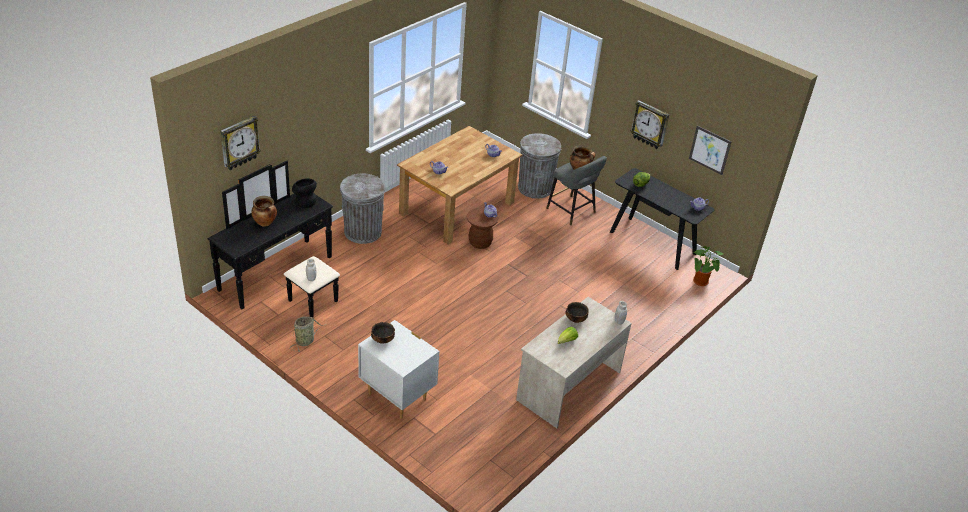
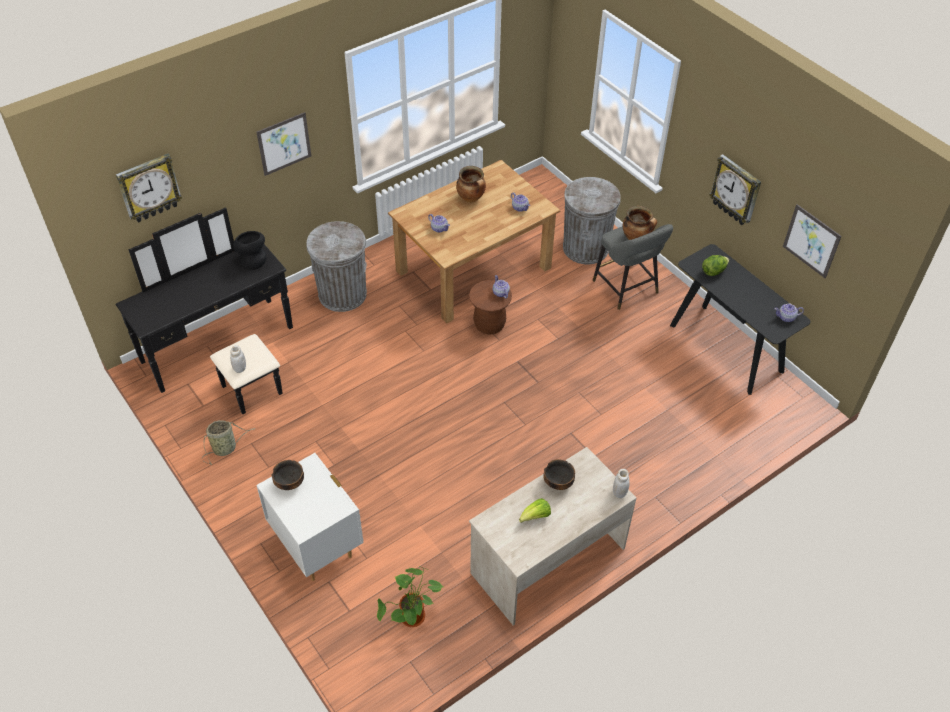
camera: 15 degrees right, 10 degrees up
cooking pot [251,196,277,227] -> cooking pot moved to [456,166,486,203]
potted plant [693,246,723,286] -> potted plant moved to [377,566,443,627]
none -> picture [257,112,311,176]

